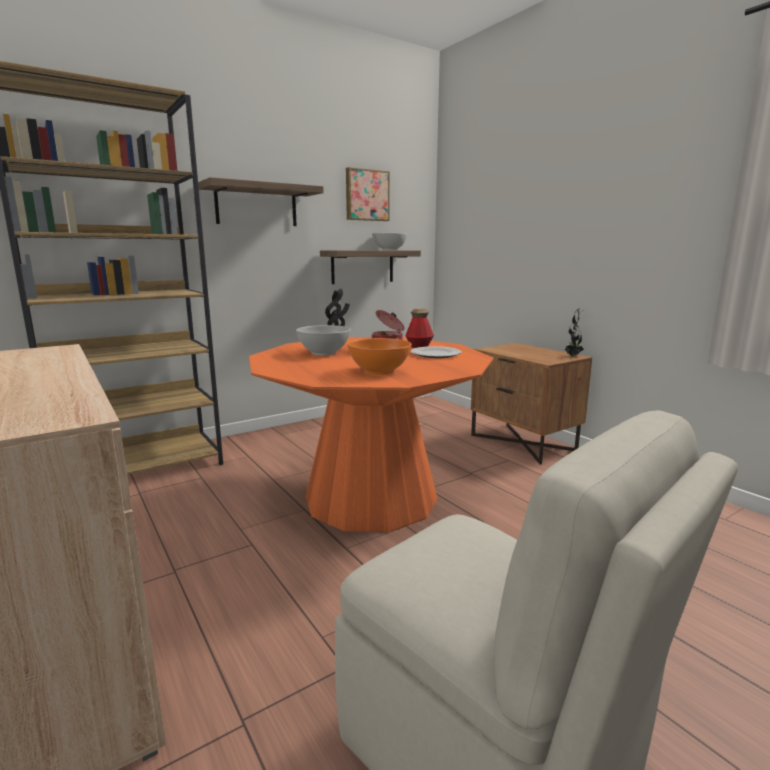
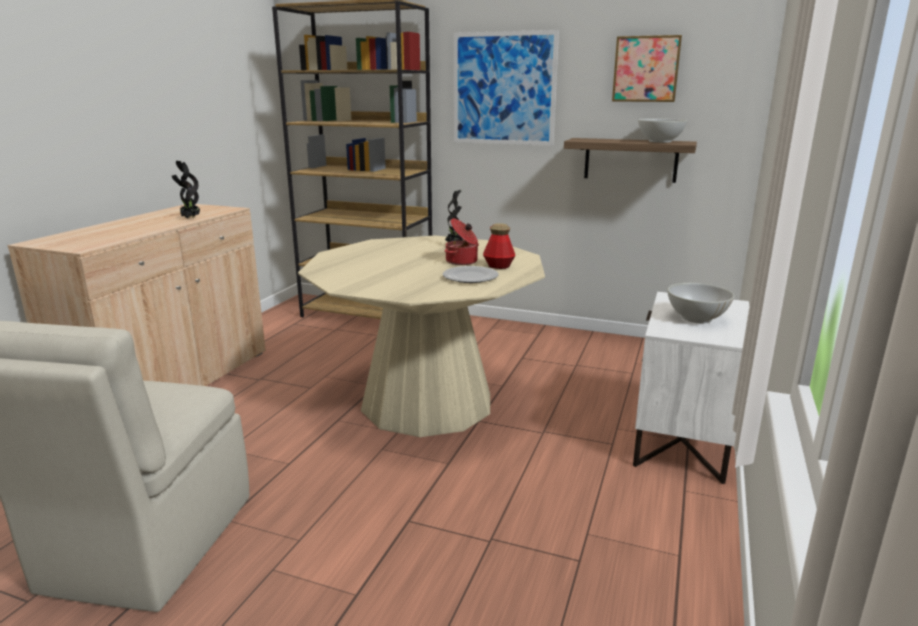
camera: 55 degrees right, 5 degrees up
shelf [198,177,324,226] -> picture [454,30,559,146]
orange dining table [249,337,493,532] -> beige dining table [298,236,545,437]
white bowl [296,325,351,355] -> white bowl moved to [667,283,734,323]
orange bowl [347,338,412,375] -> none
brown nightstand [471,343,592,464] -> white nightstand [633,292,749,484]
potted plant [565,308,584,356] -> potted plant moved to [172,161,200,219]

